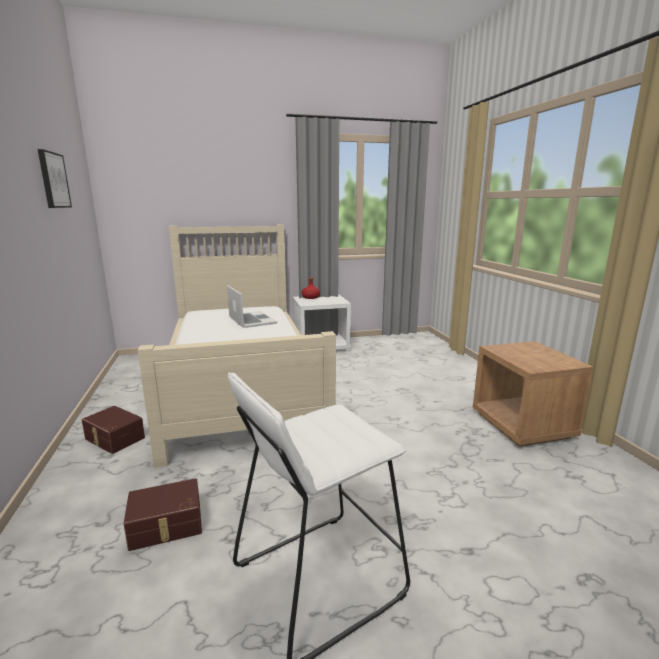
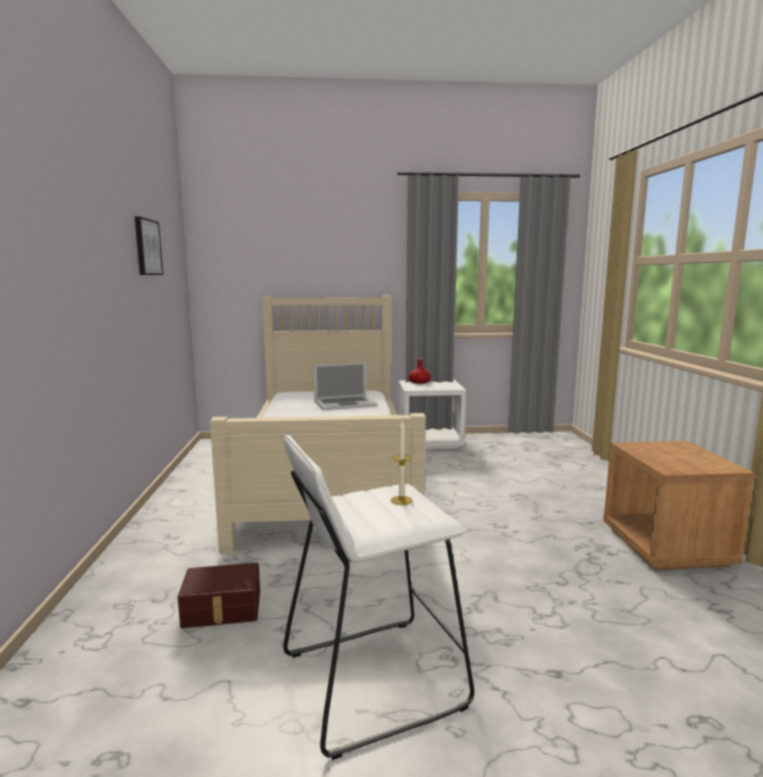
camera: 10 degrees right, 5 degrees down
brown storage box [82,406,145,454] -> none
laptop [227,285,277,328] -> laptop turned 90 degrees clockwise [314,362,378,410]
none -> candle [391,421,413,505]

